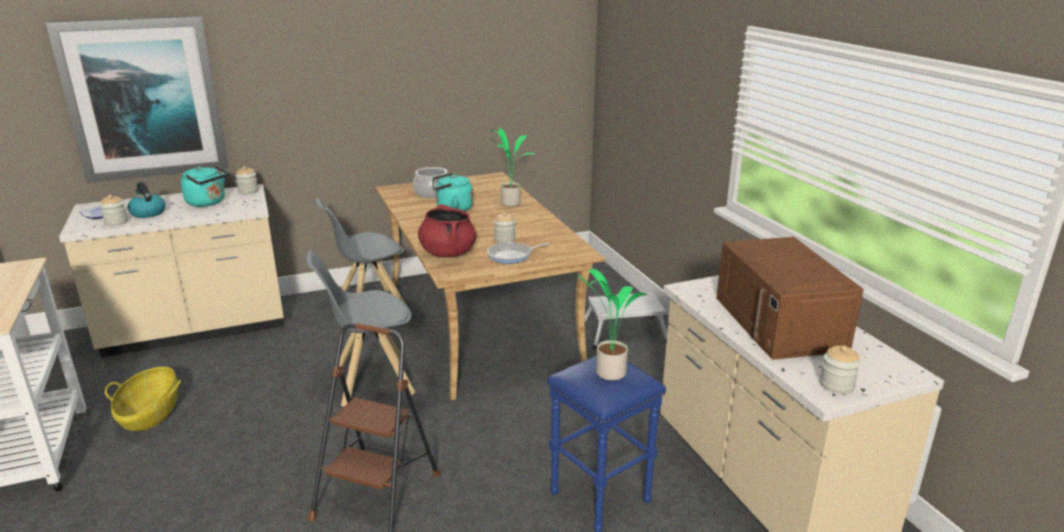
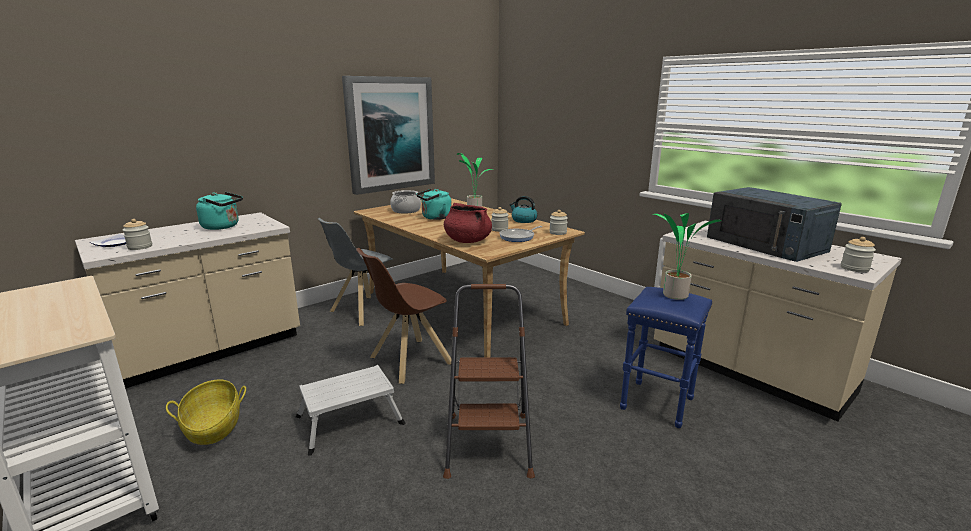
camera: 20 degrees left, 5 degrees down
picture [46,16,228,183] -> picture moved to [342,76,435,195]
kettle [128,182,166,218] -> kettle moved to [510,196,537,223]
jar [235,166,258,194] -> jar moved to [549,210,568,235]
grey chair [305,250,415,407] -> brown chair [356,248,451,384]
white step ladder [585,292,667,350] -> white step ladder moved to [296,365,405,456]
brown microwave [716,237,864,360] -> blue microwave [707,187,842,262]

